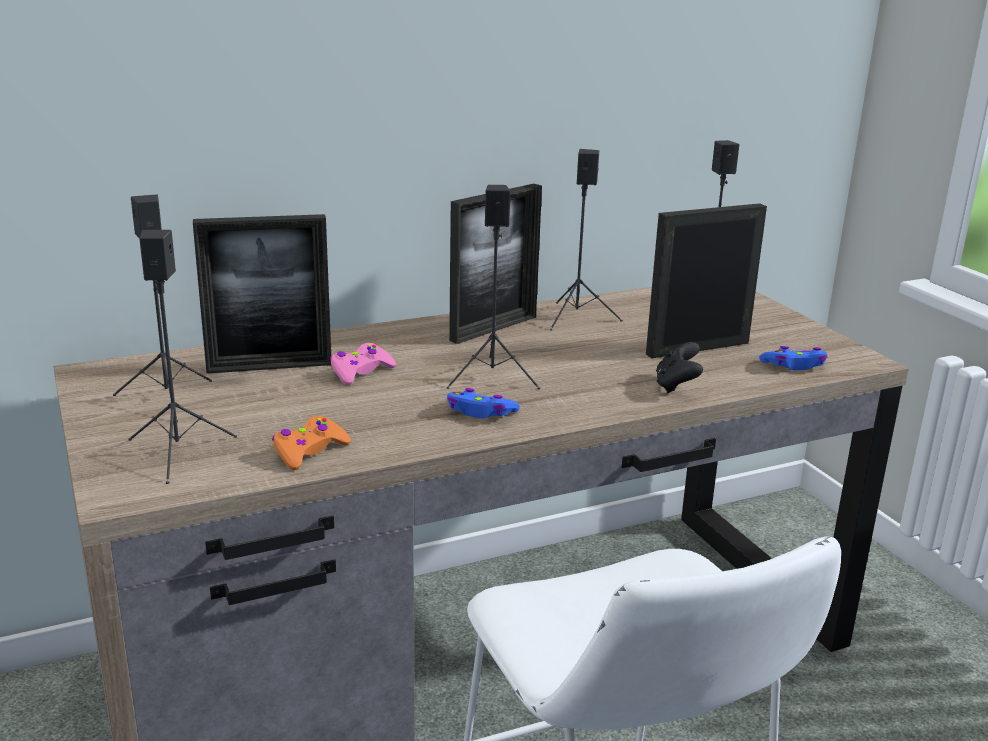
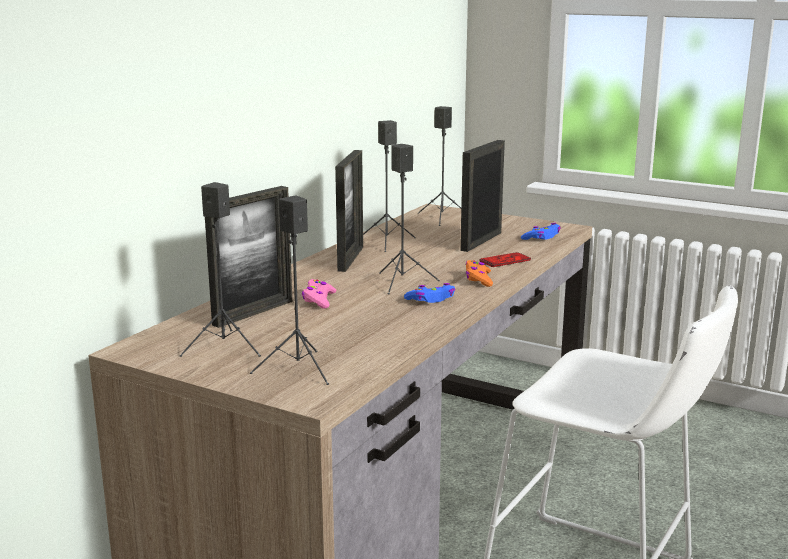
camera: 35 degrees left, 5 degrees down
orange game controller [272,416,351,470] -> orange game controller moved to [466,260,493,287]
black game controller [656,342,703,393] -> phone [479,252,531,267]

